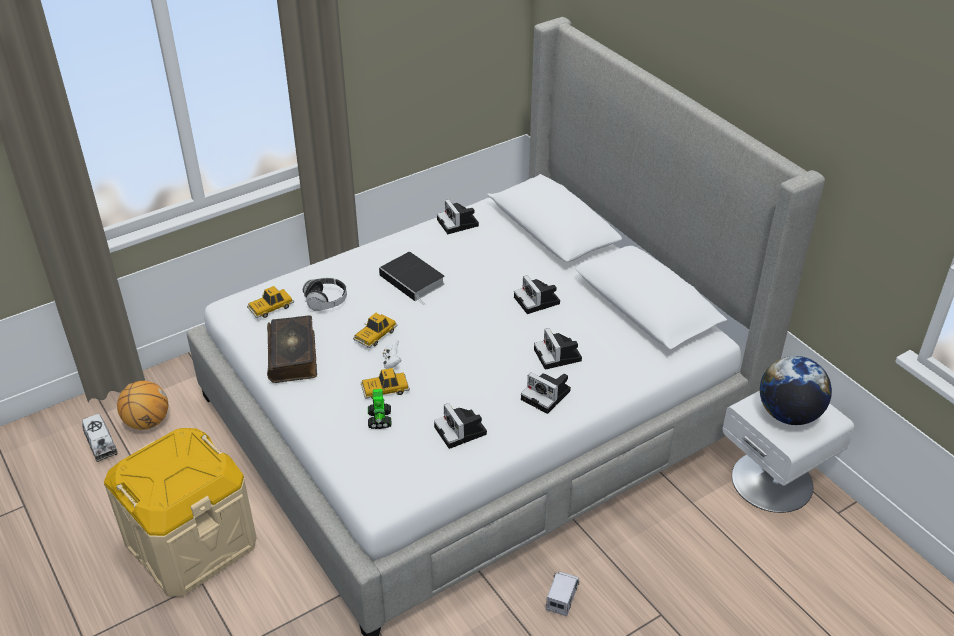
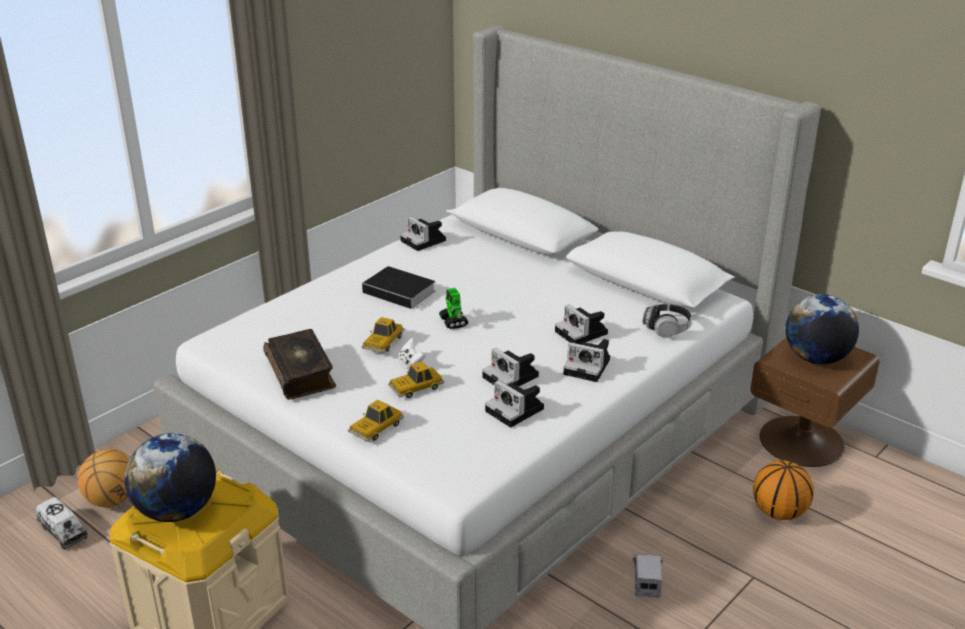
camera: 15 degrees left, 10 degrees down
toy car [247,286,294,318] -> toy car moved to [348,400,404,442]
headphones [303,278,347,311] -> headphones moved to [643,304,692,338]
toy robot [368,389,391,429] -> toy robot moved to [439,288,469,329]
camera [514,275,560,314] -> camera moved to [482,348,539,386]
white nightstand [723,390,854,513] -> brown nightstand [750,337,879,467]
none -> globe [125,433,216,522]
none -> basketball [753,461,814,520]

